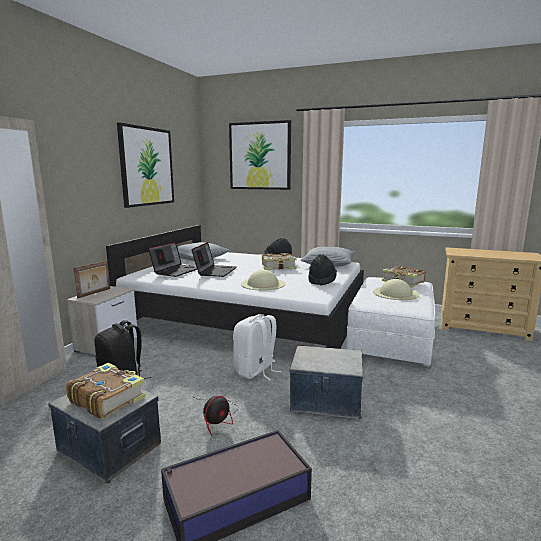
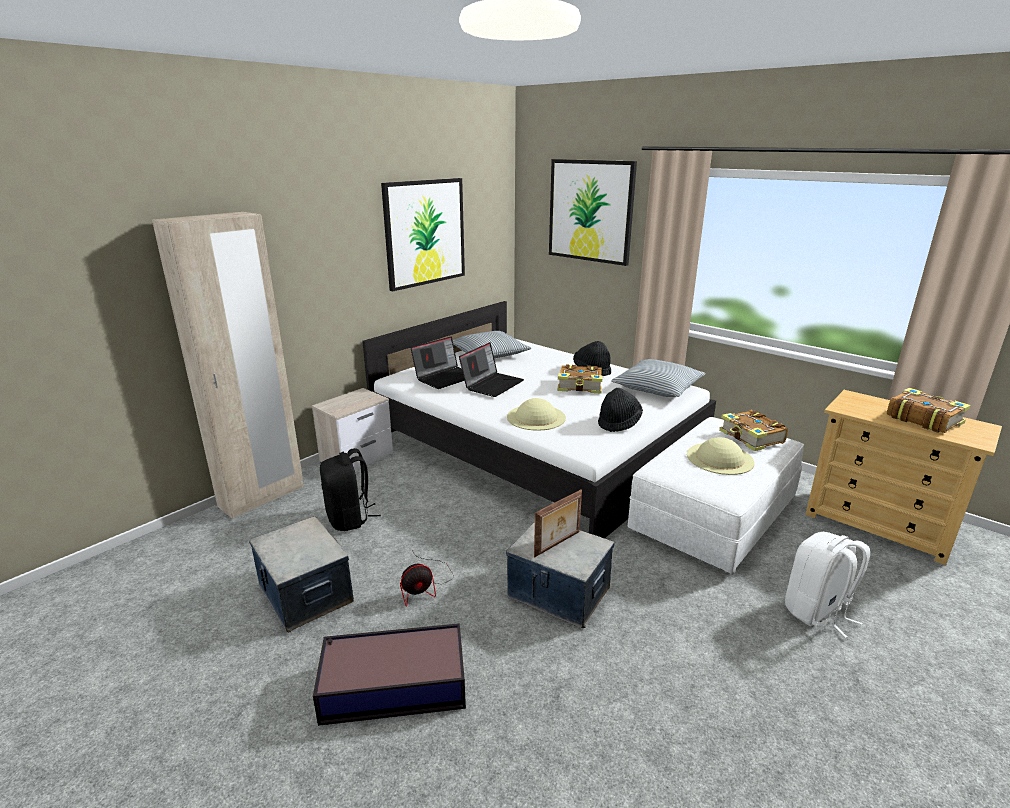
camera: 20 degrees right, 10 degrees up
book [66,363,146,418] -> book moved to [887,388,971,433]
picture frame [74,260,110,299] -> picture frame moved to [534,490,582,557]
white backpack [233,314,282,380] -> white backpack moved to [785,532,870,638]

